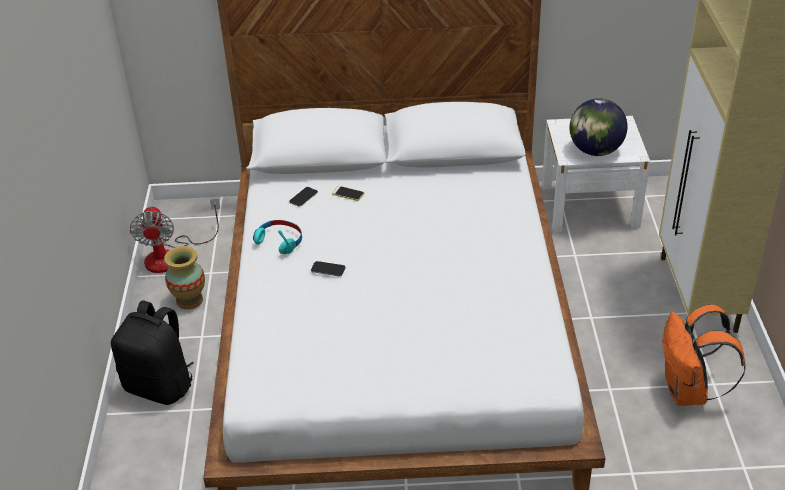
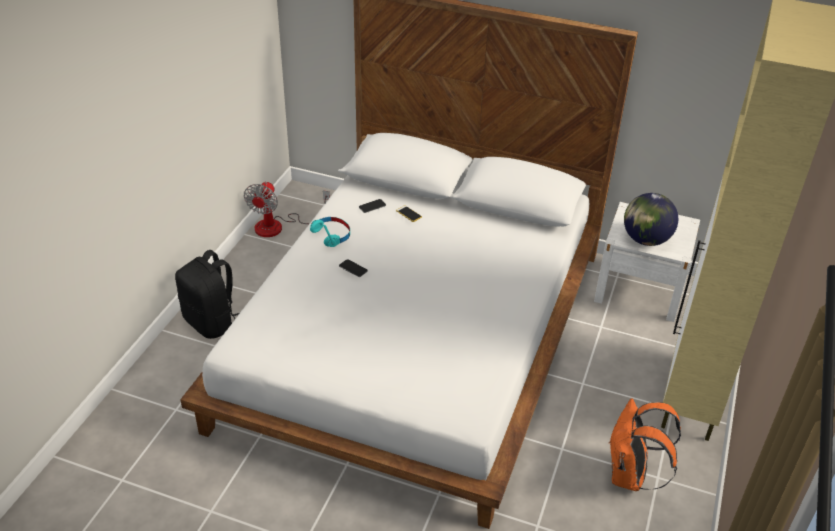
camera: 20 degrees right, 0 degrees up
vase [164,246,205,309] -> none

